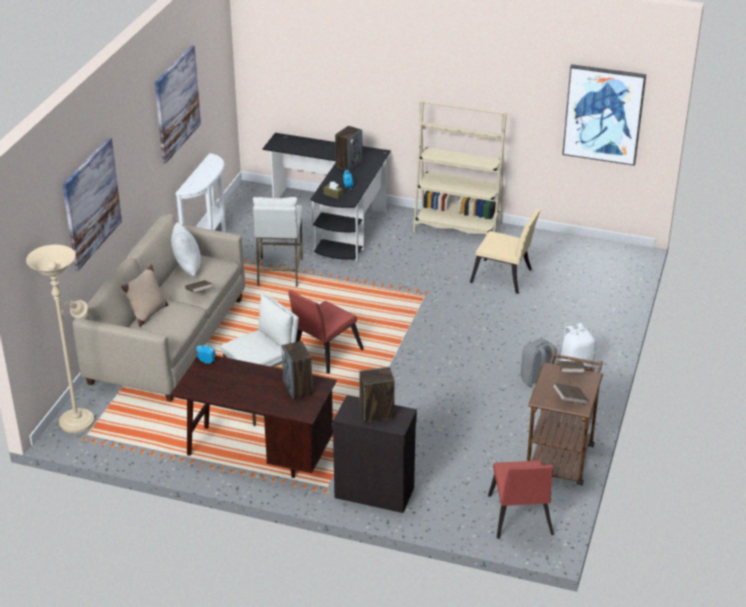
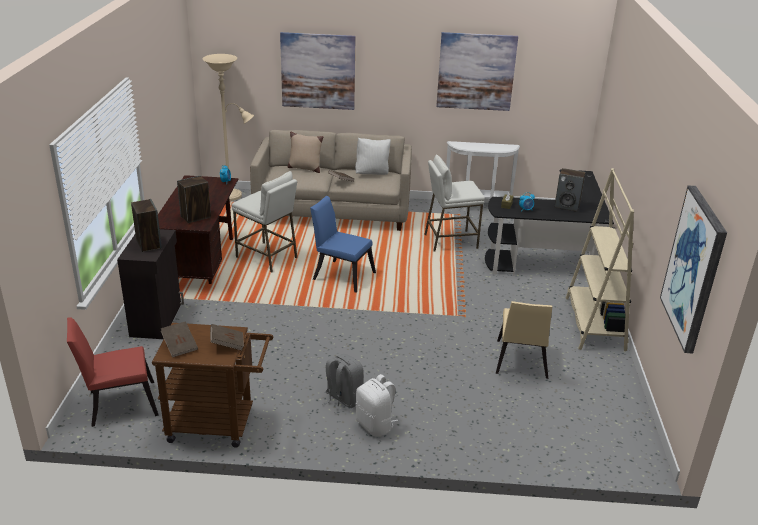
camera: 75 degrees right, 5 degrees down
red chair [288,290,364,374] -> blue chair [310,196,376,293]

